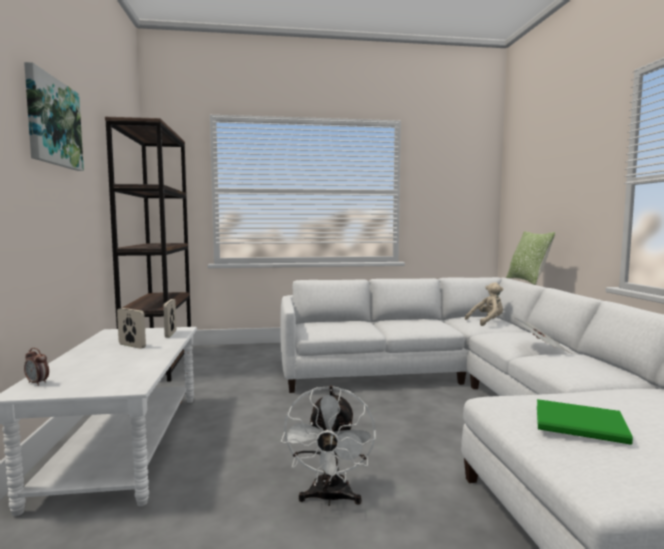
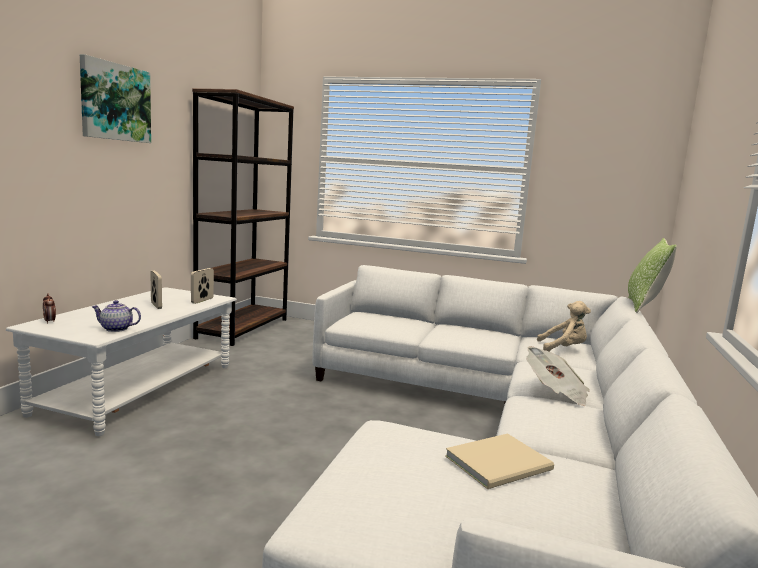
camera: 25 degrees right, 5 degrees up
white fan [281,386,376,506] -> none
green book [537,399,633,445] -> none
none -> teapot [91,300,141,332]
none -> beige book [445,433,554,489]

